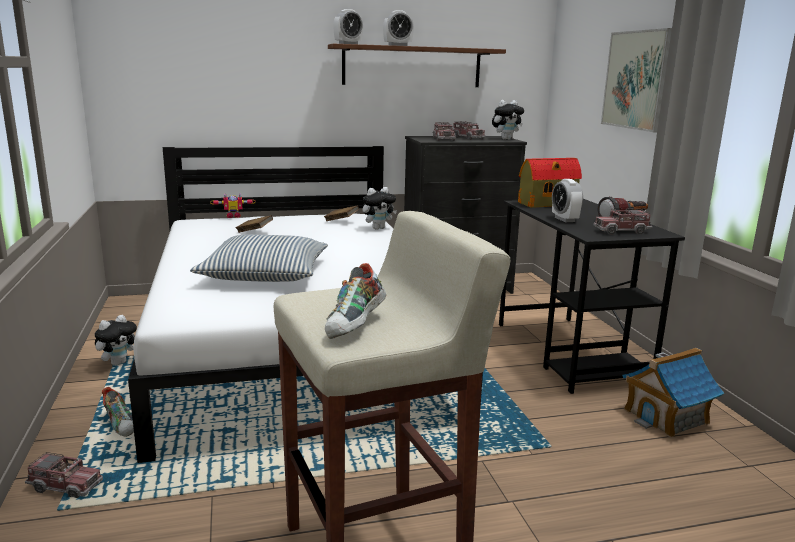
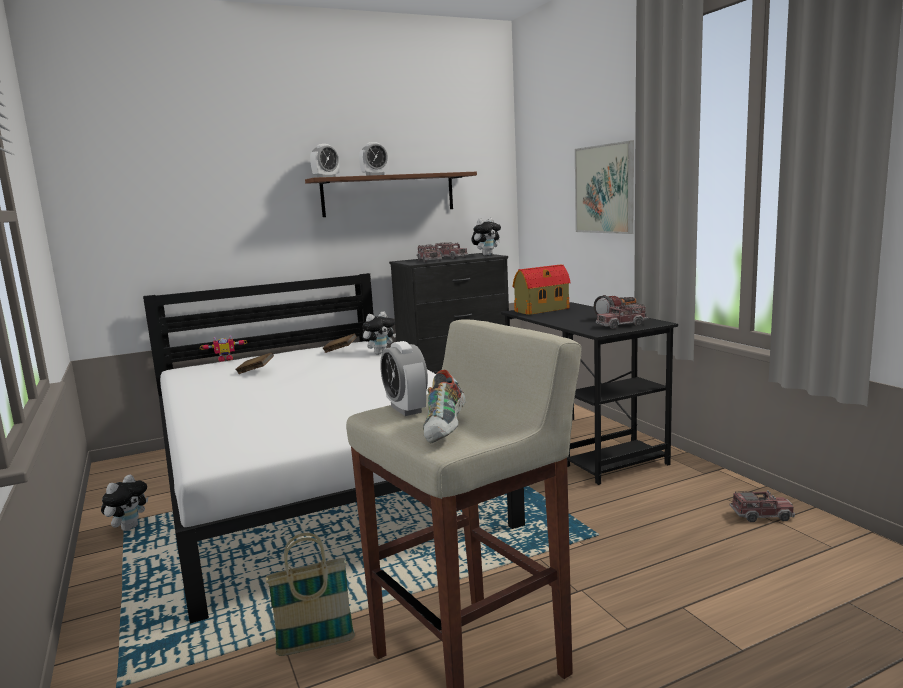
camera: 10 degrees left, 5 degrees down
toy truck [25,452,103,498] -> toy truck moved to [730,490,795,522]
shoe [102,387,134,437] -> none
pillow [190,235,328,282] -> none
alarm clock [552,179,583,222] -> alarm clock moved to [380,341,428,416]
toy house [622,348,724,438] -> none
none -> basket [266,533,355,656]

